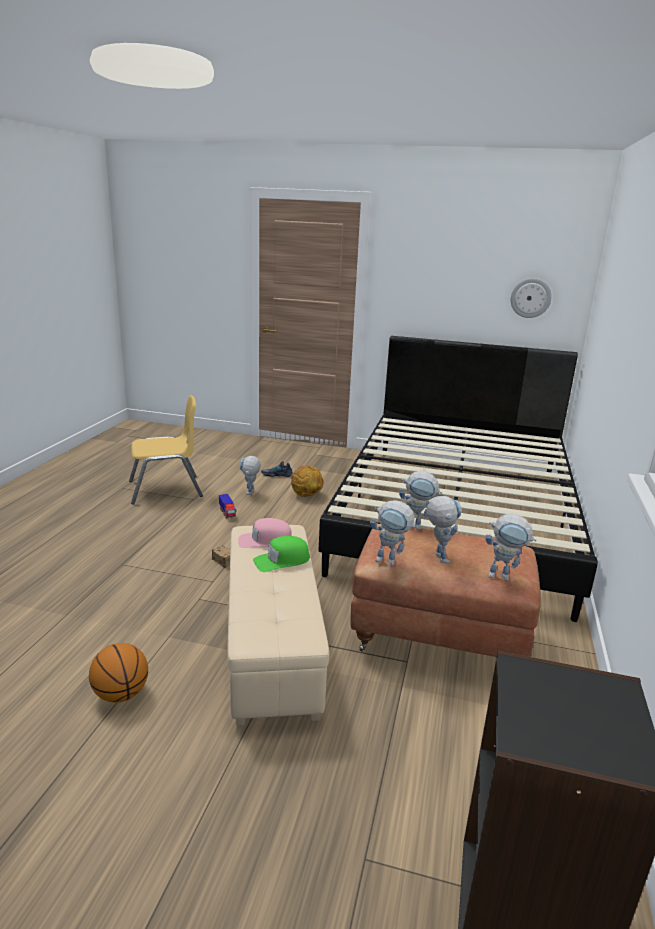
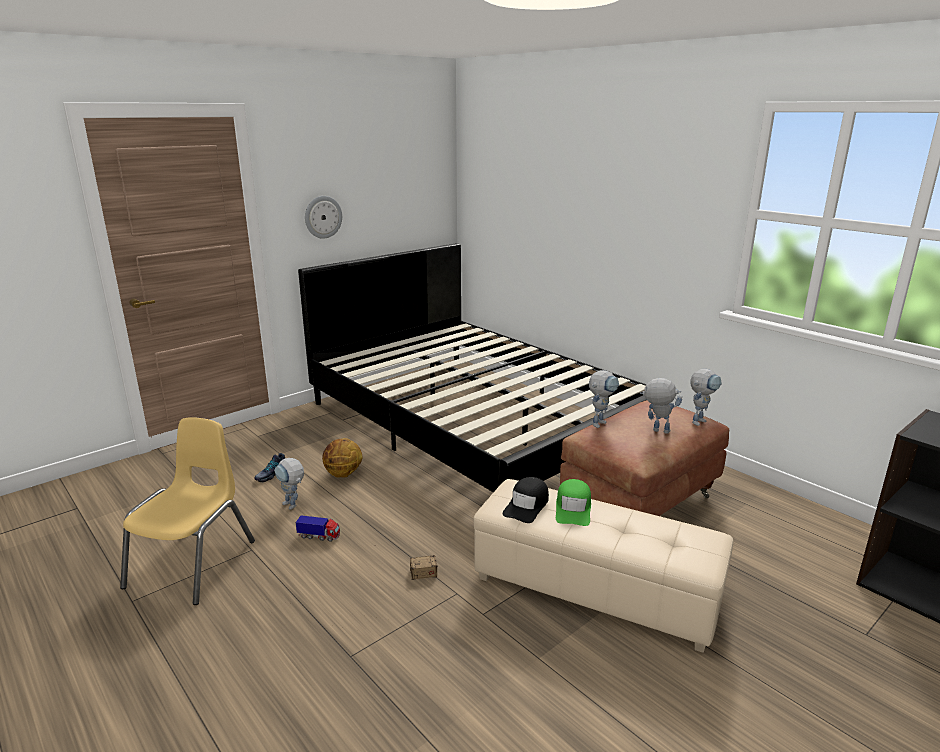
camera: 55 degrees left, 0 degrees up
basketball [89,643,148,703] -> none
pink cap [238,518,292,548] -> black cap [502,477,549,523]
toy robot [370,500,418,566] -> none
wall clock [511,278,552,318] -> wall clock moved to [305,196,342,239]

